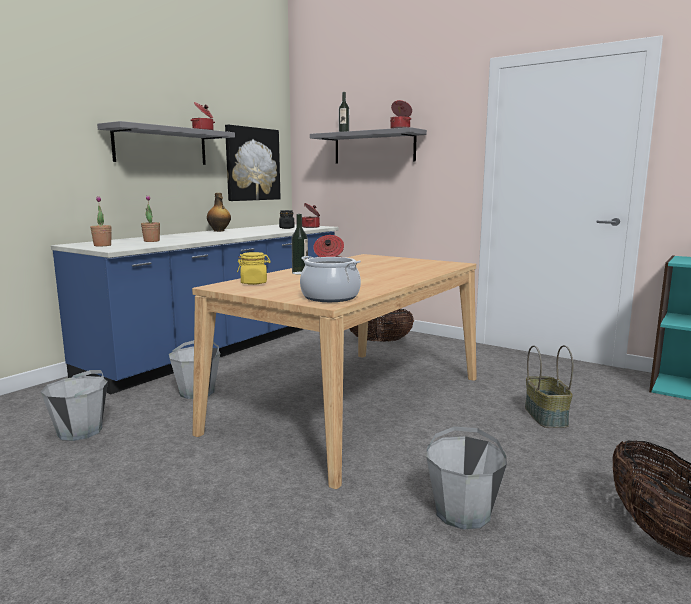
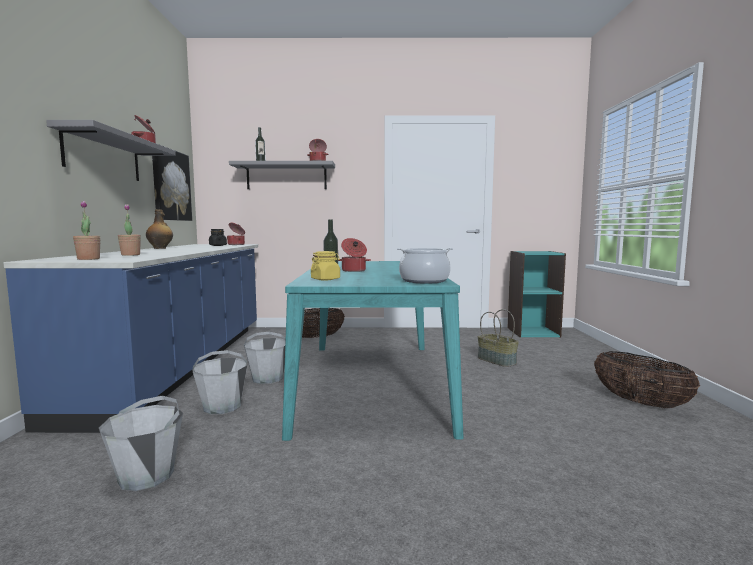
camera: 35 degrees left, 5 degrees down
beige dining table [192,254,477,489] -> turquoise dining table [282,261,464,441]
grey bucket [426,426,507,530] -> grey bucket moved to [244,332,286,384]

